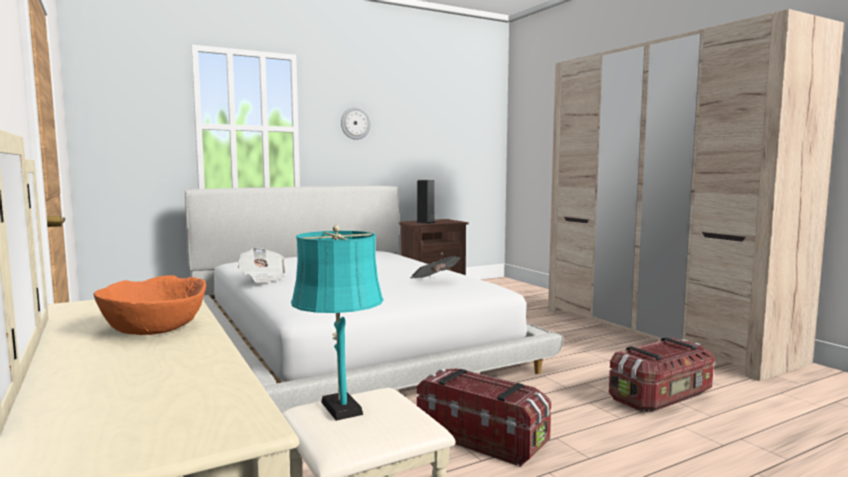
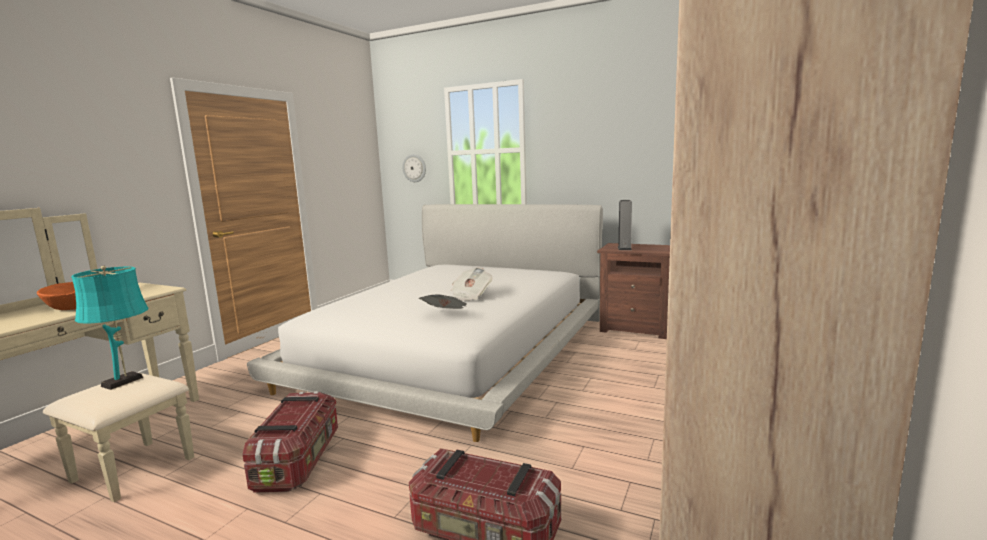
camera: 55 degrees right, 5 degrees up
newspaper [237,248,286,284] -> newspaper moved to [451,268,492,301]
wall clock [341,107,371,140] -> wall clock moved to [402,154,426,182]

